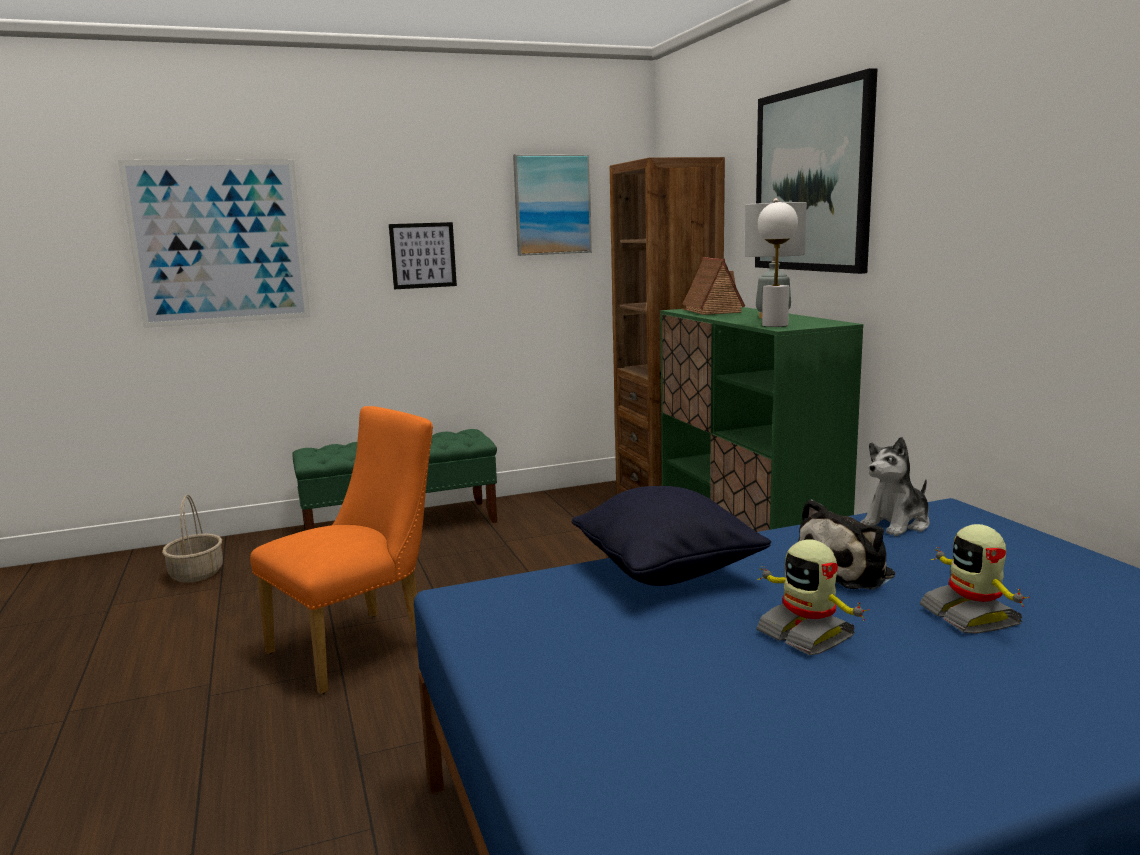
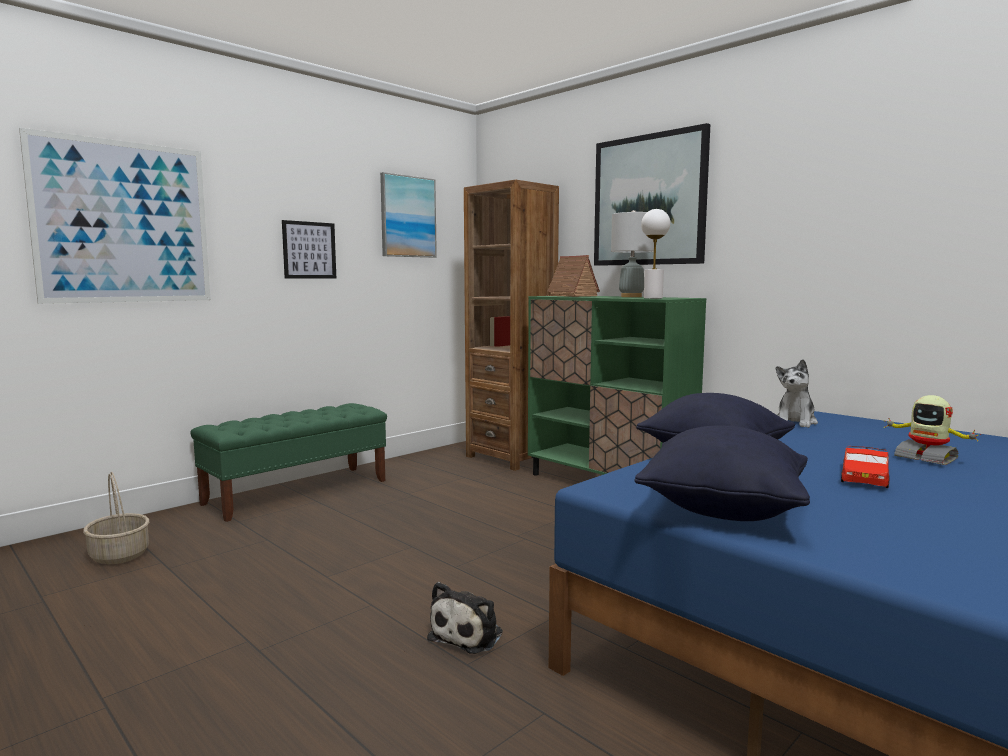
camera: 25 degrees left, 5 degrees down
orange chair [250,406,433,694] -> none
toy robot [756,539,869,655] -> red toy car [841,446,890,488]
plush toy [798,499,895,590] -> plush toy moved to [427,582,503,654]
none -> black pillow [634,425,810,521]

